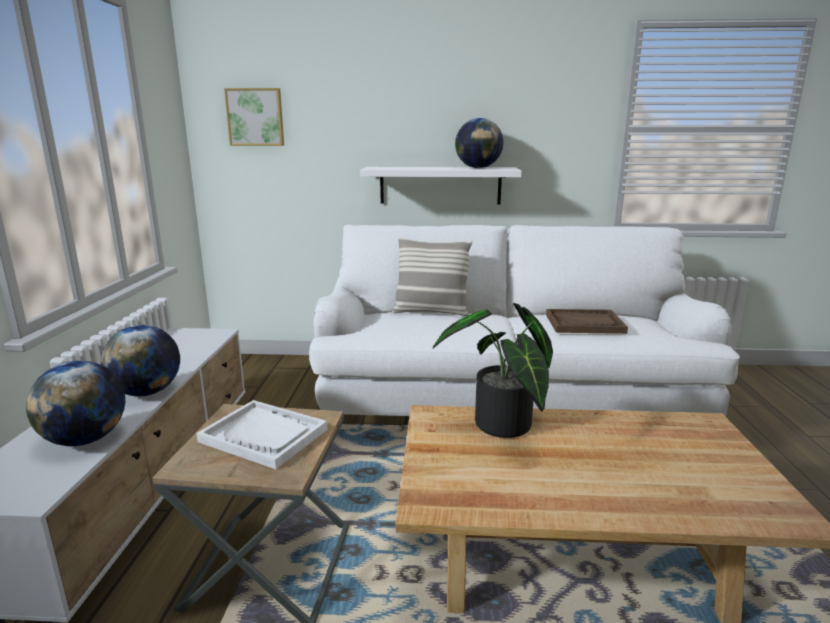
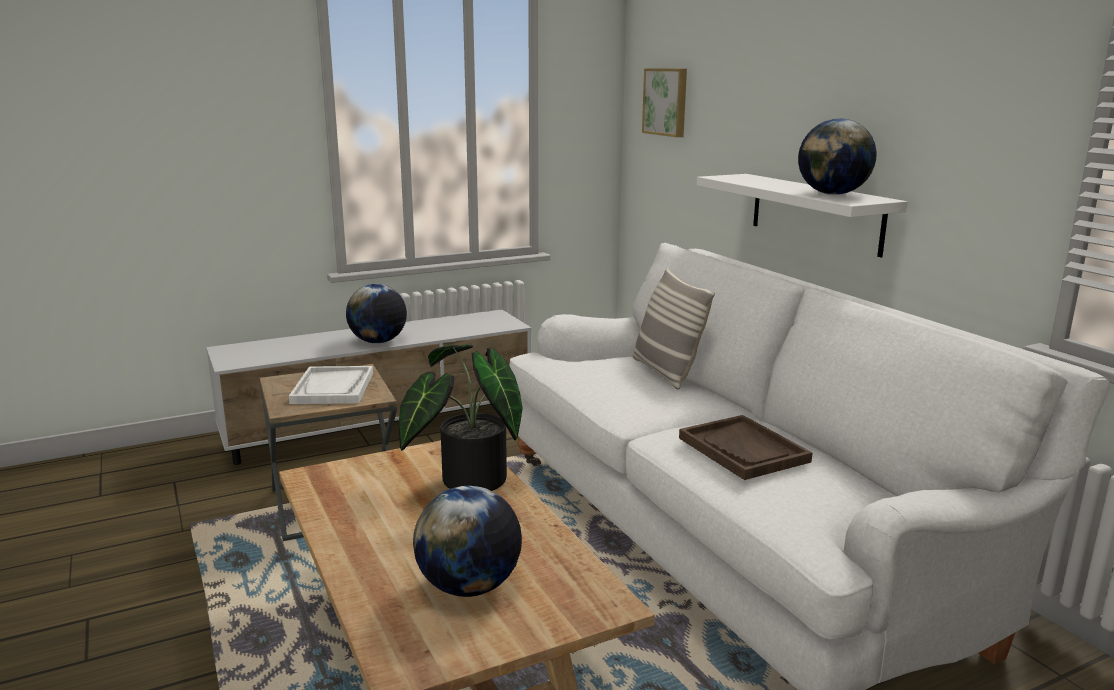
camera: 60 degrees right, 0 degrees up
globe [26,360,125,446] -> globe moved to [413,486,522,597]

